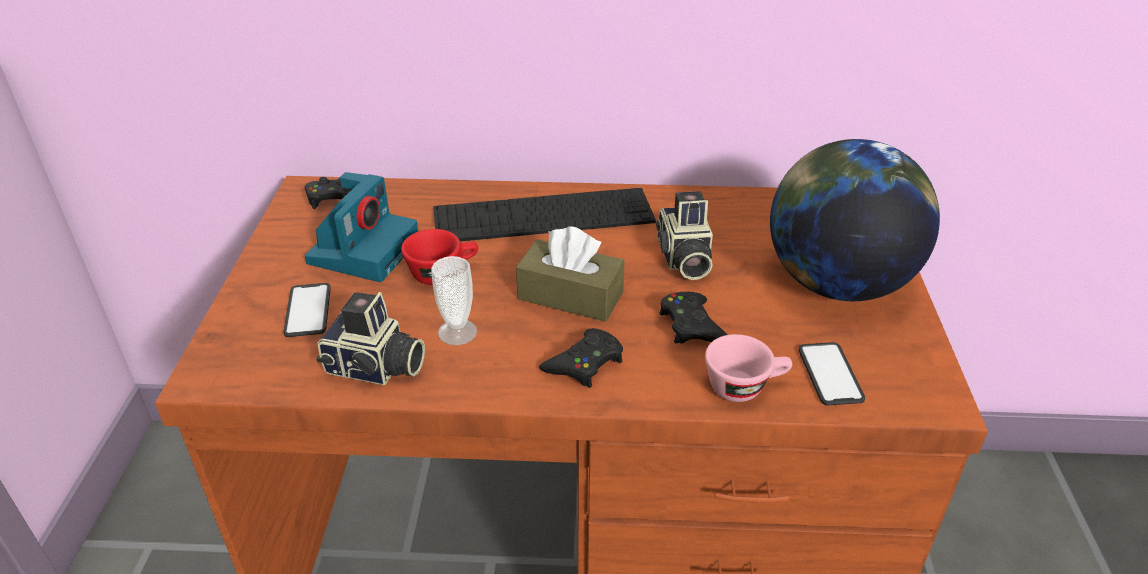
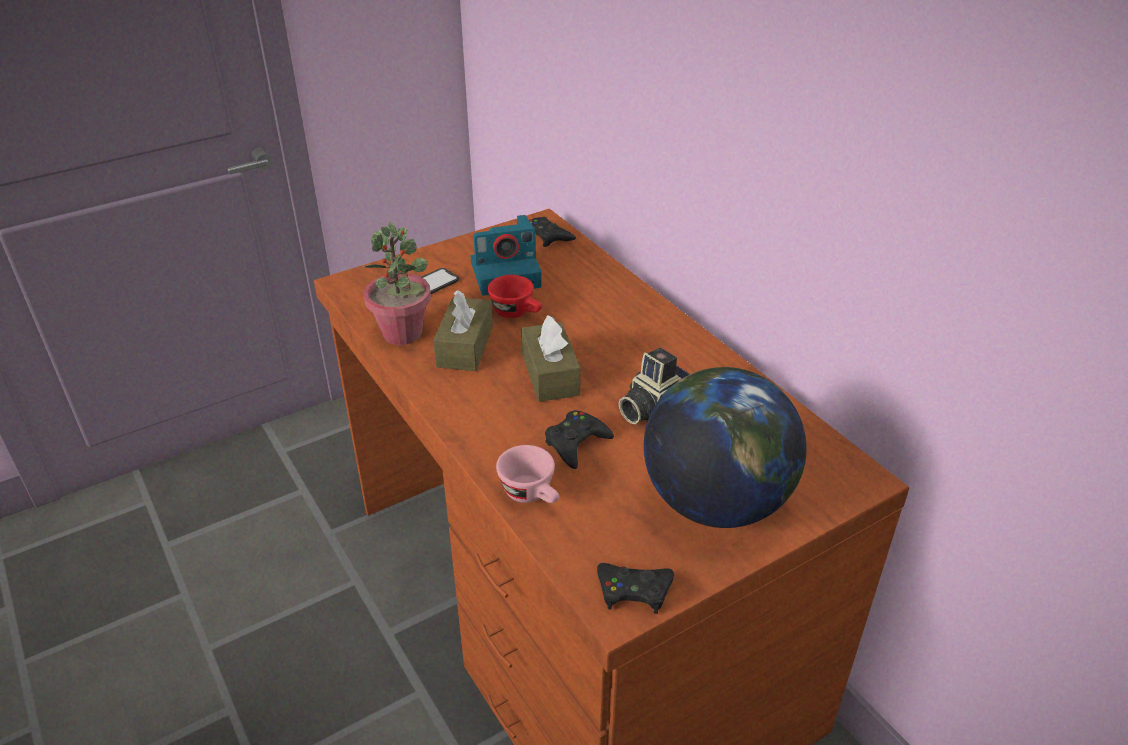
camera: 55 degrees right, 0 degrees up
camera [316,292,425,385] -> potted plant [363,222,431,345]
cup [431,256,477,345] -> brown tissue box [433,290,493,371]
keyboard [433,188,656,241] -> none
black game controller [539,328,623,388] -> black game controller moved to [597,563,674,614]
phone [799,342,865,405] -> none

